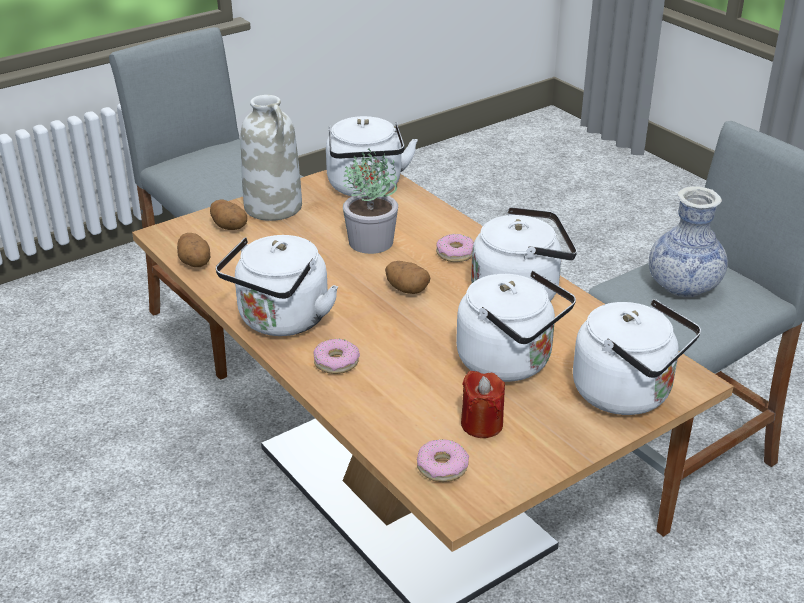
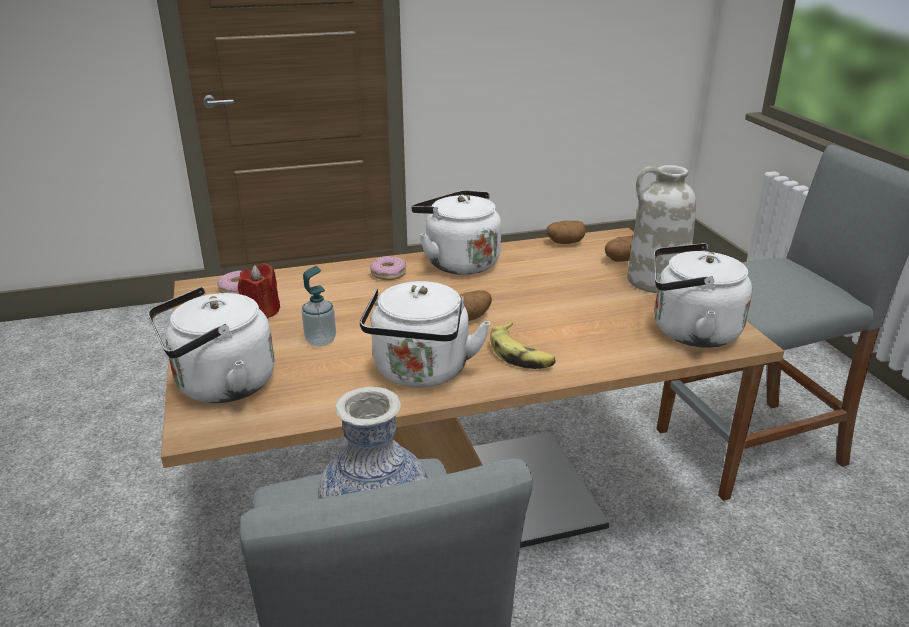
camera: 110 degrees right, 5 degrees down
potted plant [343,148,398,254] -> none
donut [436,234,474,262] -> banana [490,322,556,369]
white kettle [456,271,576,382] -> soap dispenser [302,266,336,347]

